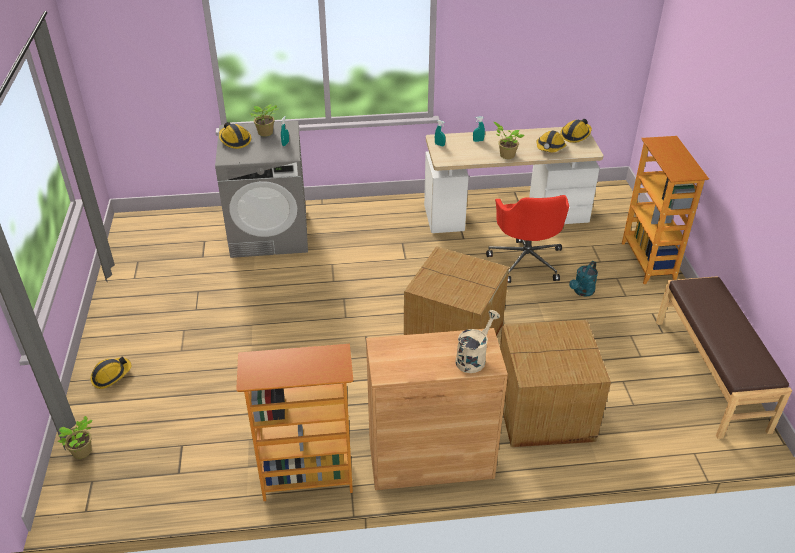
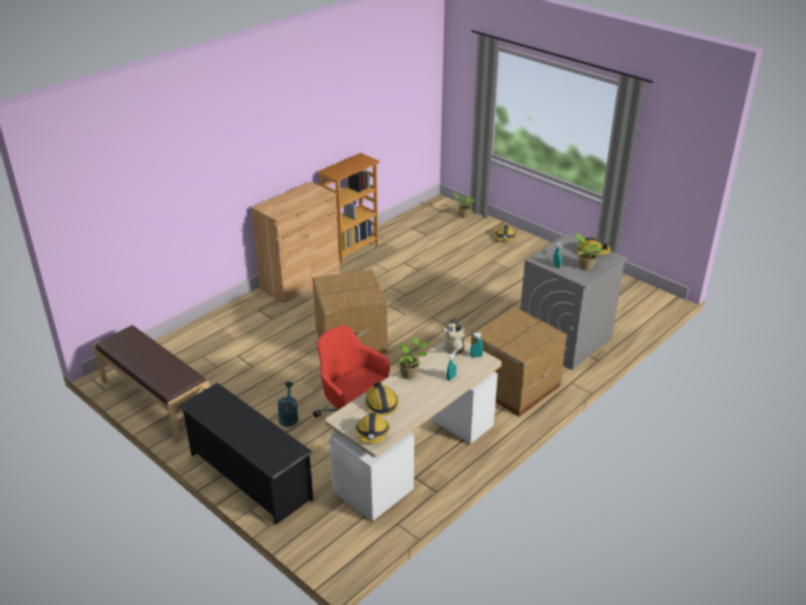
camera: 140 degrees right, 5 degrees down
beige watering can [455,310,500,373] -> beige watering can moved to [444,318,465,355]
cardboard box [500,320,611,447] -> cardboard box moved to [471,307,567,416]
bookcase [622,136,709,284] -> black shoe rack [178,383,313,525]

